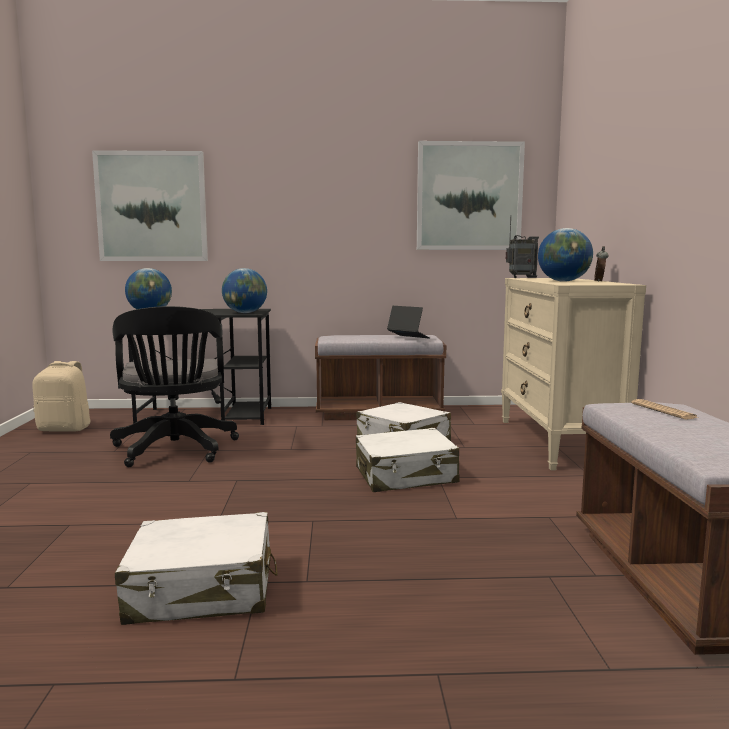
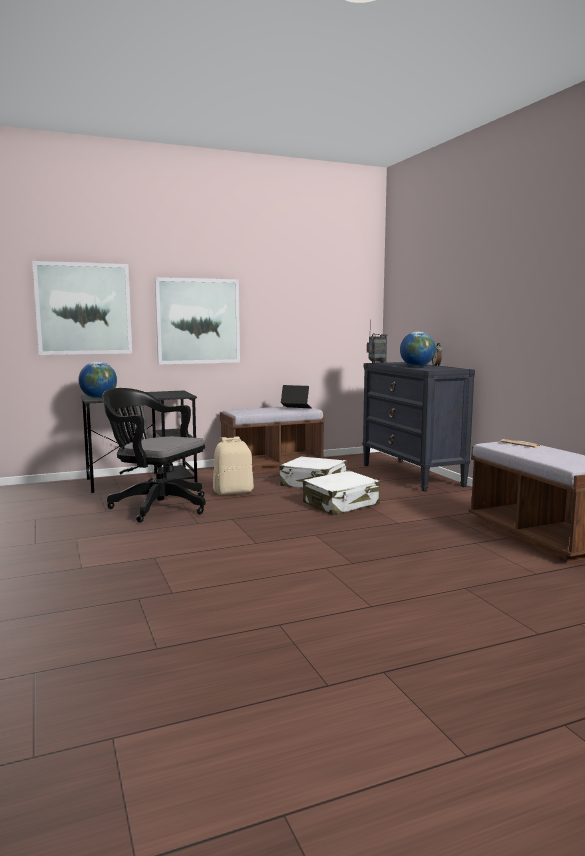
camera: 20 degrees left, 0 degrees up
beige backpack [32,361,91,432] -> beige backpack moved to [213,436,254,495]
black office chair [110,306,239,467] -> black office chair turned 150 degrees clockwise [103,388,206,522]
white suitcase [115,512,278,625] -> none
globe [222,268,267,313] -> none
picture [417,141,525,250] -> picture moved to [155,277,240,365]
beige dresser [501,278,646,470] -> black dresser [362,362,475,492]

